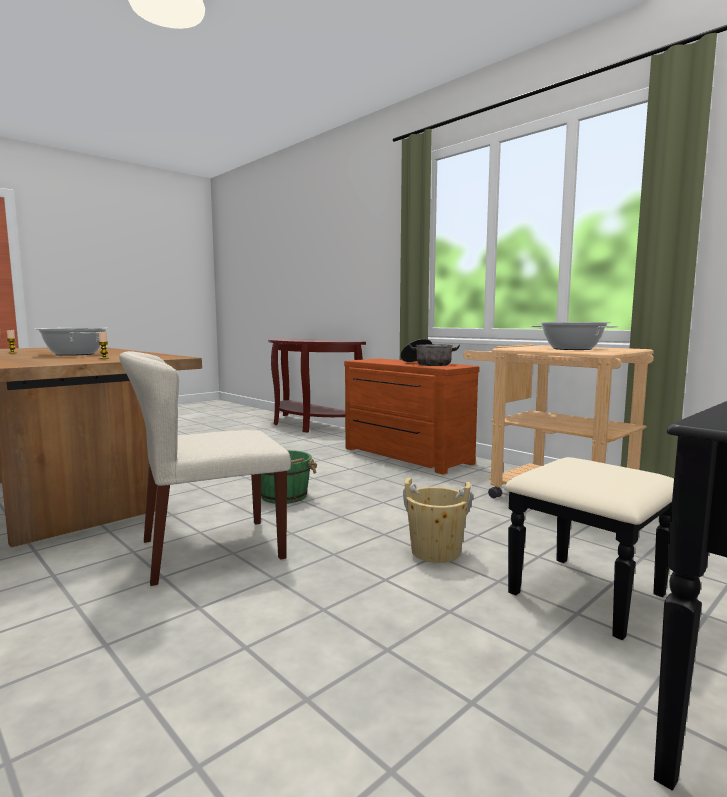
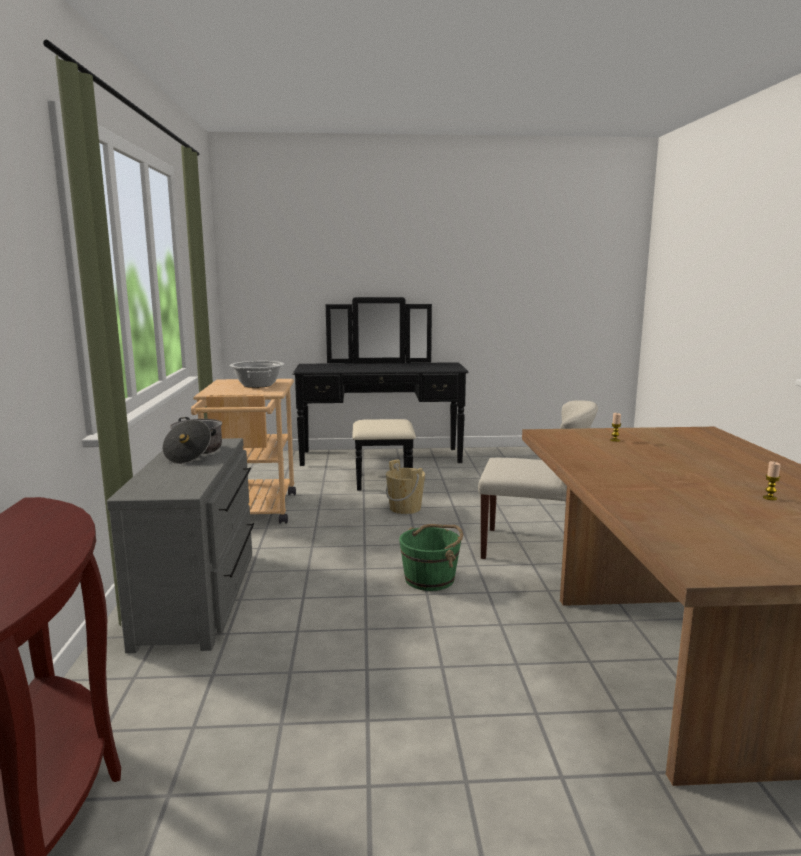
camera: 140 degrees left, 5 degrees up
cooking pot [35,328,109,356] -> none
brown dresser [344,358,480,475] -> grey dresser [107,438,254,654]

